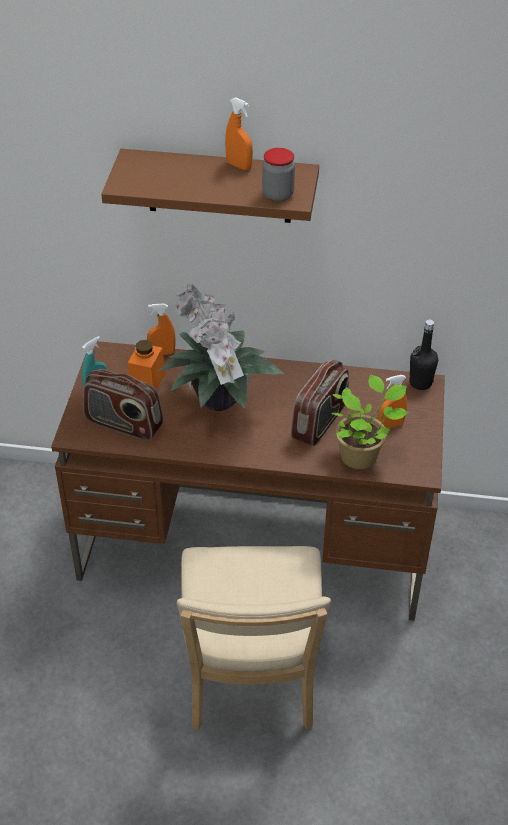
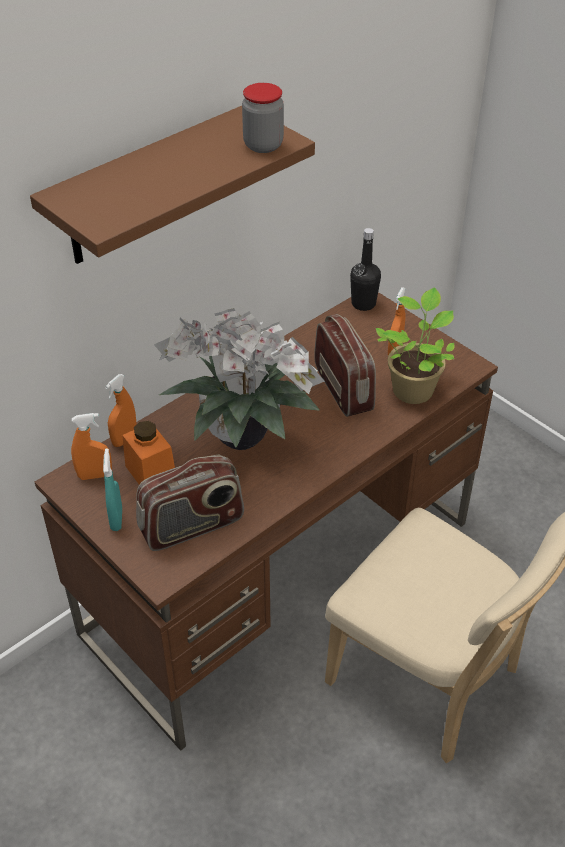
camera: 50 degrees left, 0 degrees up
orange spray bottle [225,97,253,170] -> orange spray bottle moved to [71,413,112,480]

